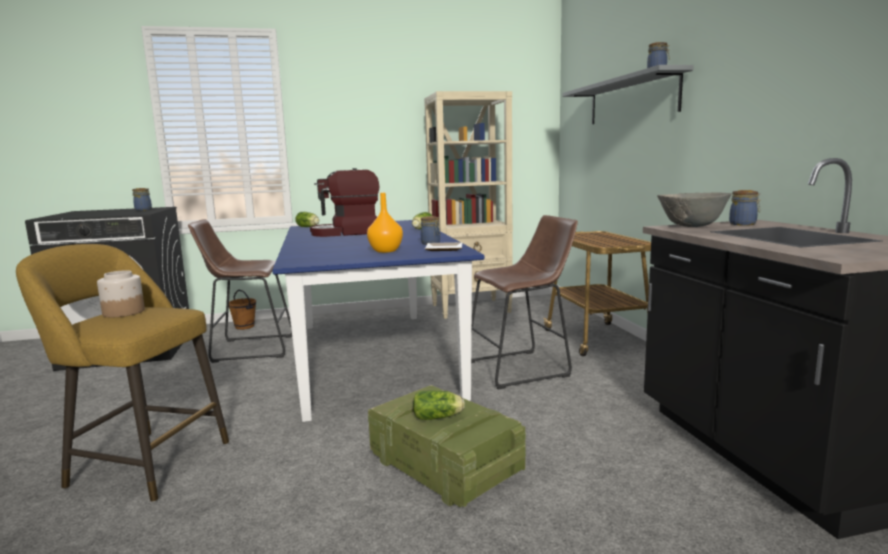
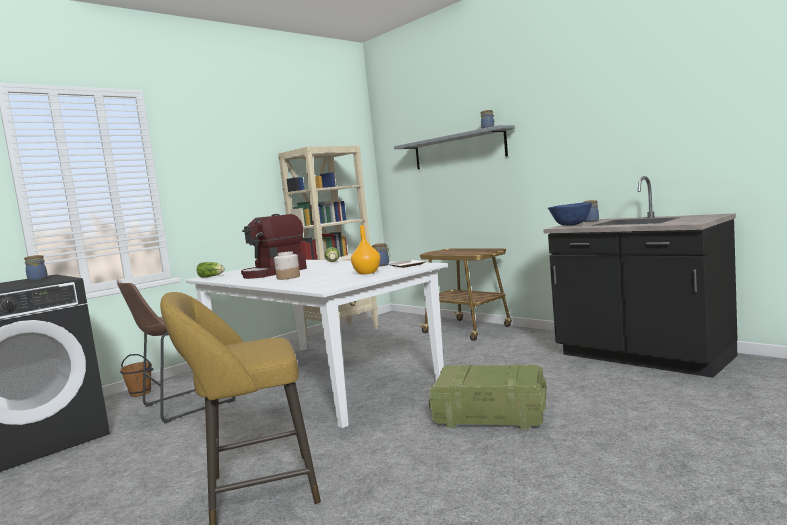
camera: 30 degrees left, 5 degrees down
jar [97,270,145,317] -> jar moved to [274,251,300,280]
blue dining table [272,220,485,422] -> white dining table [185,260,448,428]
lettuce [413,390,465,420] -> none
brown stool [471,215,578,390] -> none
grey bowl [657,193,732,227] -> blue bowl [548,202,593,226]

